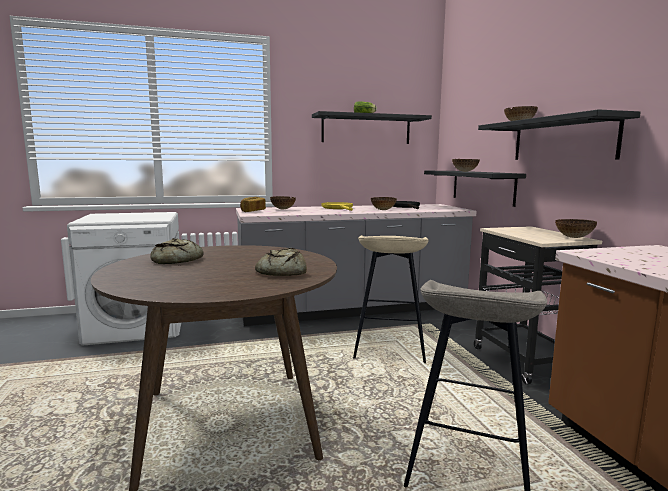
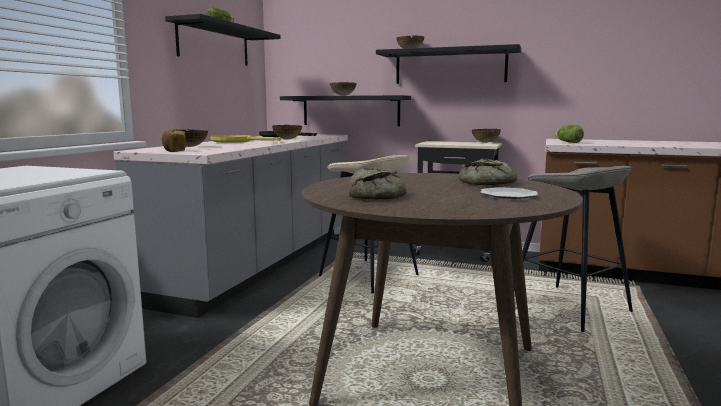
camera: 55 degrees left, 0 degrees up
none -> plate [480,187,538,199]
none -> lettuce [556,125,584,143]

